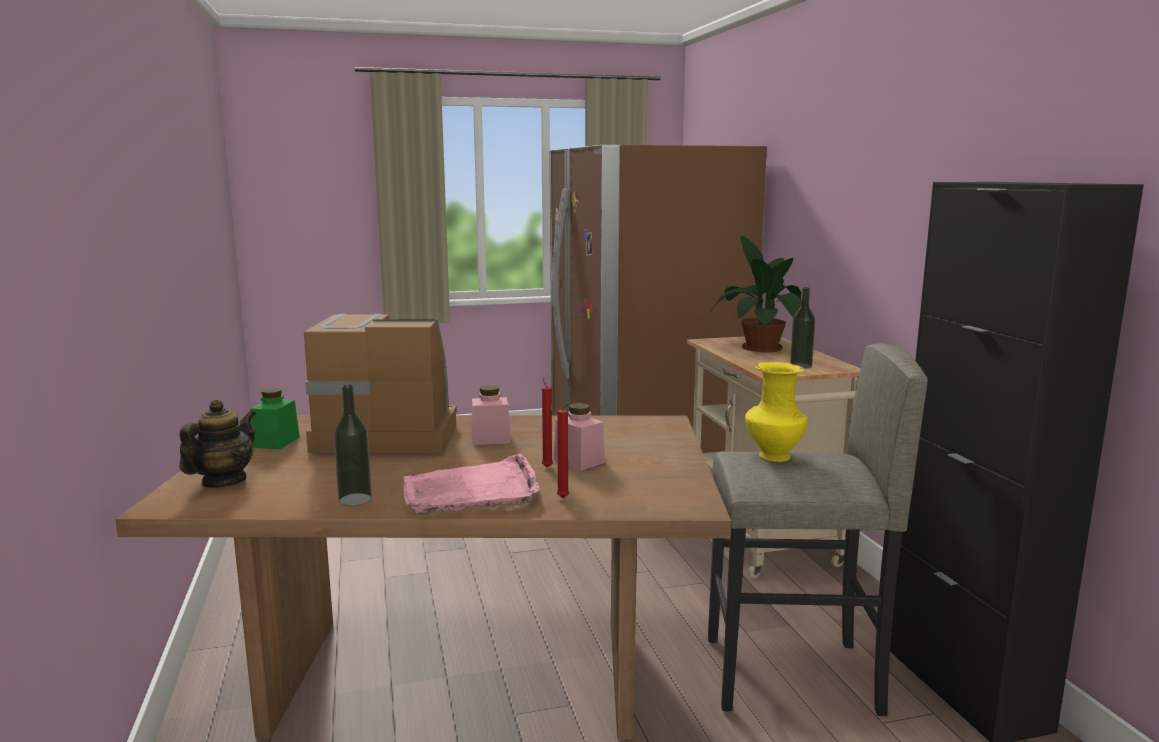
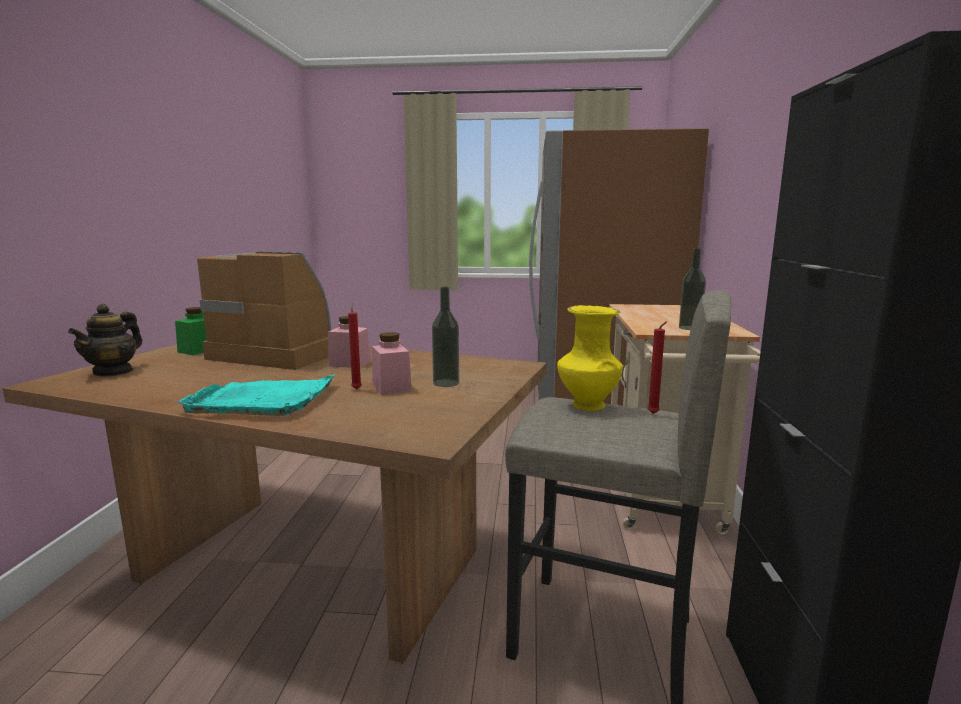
camera: 20 degrees right, 0 degrees up
teapot [179,399,256,488] -> teapot turned 150 degrees clockwise [68,304,142,376]
bottle [334,384,372,506] -> bottle moved to [432,286,459,387]
pink tray [404,454,540,515] -> turquoise tray [177,374,335,416]
red candle [557,403,570,498] -> red candle moved to [647,321,667,414]
potted plant [711,236,802,352] -> none

